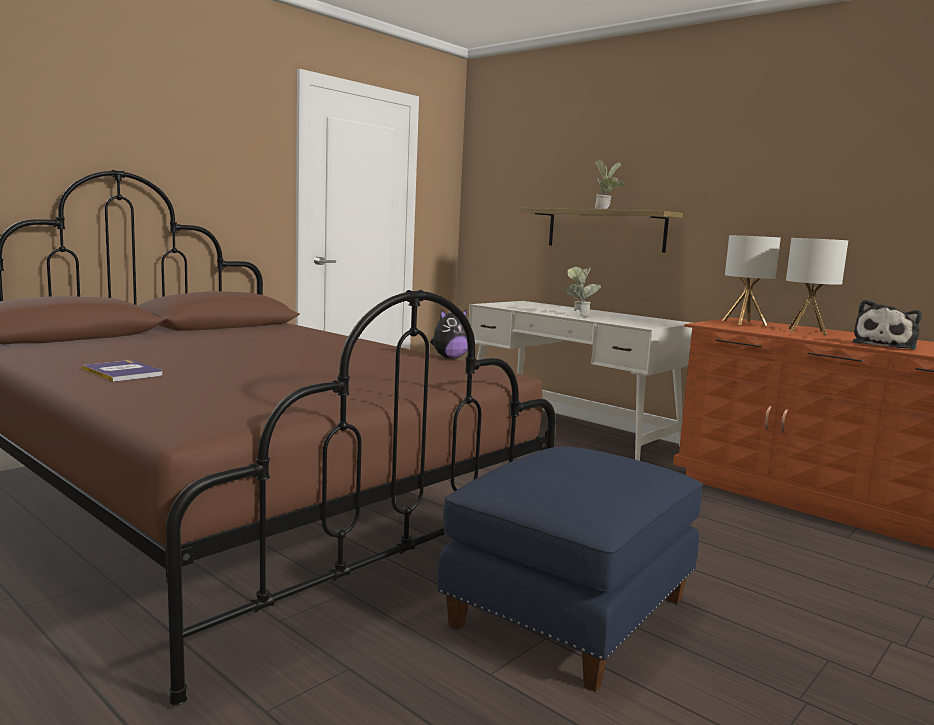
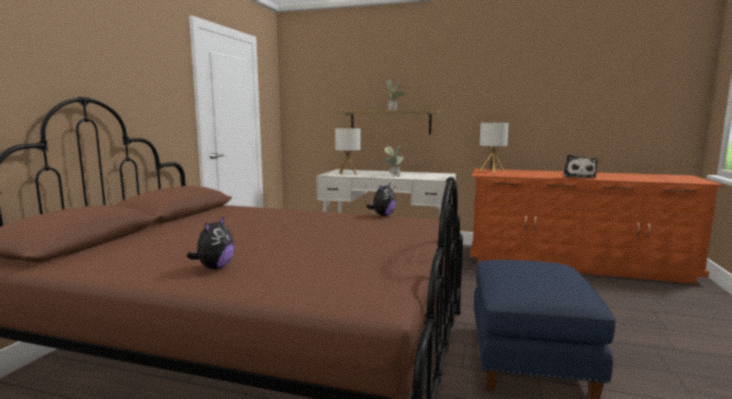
camera: 25 degrees left, 0 degrees up
book [82,360,162,382] -> plush toy [187,216,235,269]
table lamp [786,238,848,335] -> table lamp moved to [335,128,360,175]

